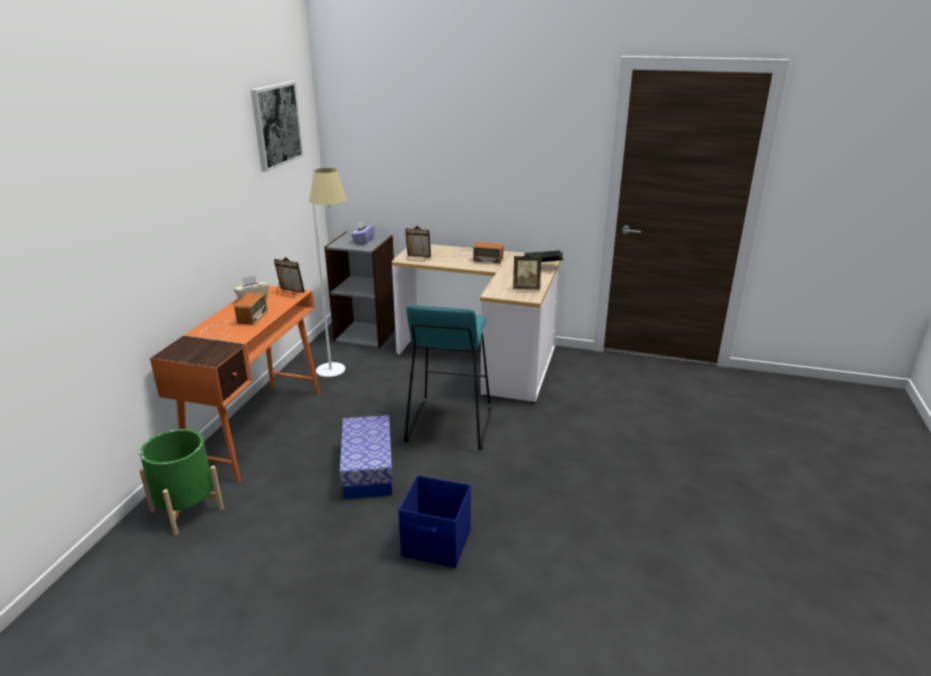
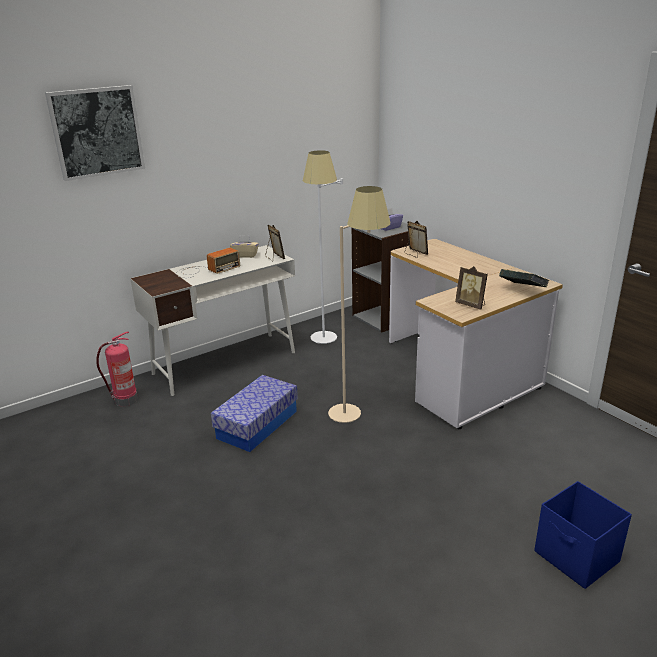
camera: 40 degrees right, 0 degrees up
green planter [139,429,224,535] -> fire extinguisher [96,332,138,406]
orange desk [150,286,320,482] -> white desk [130,245,295,396]
picture [251,81,303,172] -> picture moved to [45,85,145,181]
blue storage box [398,475,471,568] -> blue storage box moved to [535,481,632,589]
turquoise stool [404,305,491,450] -> beige floor lamp [328,186,390,423]
radio [451,242,504,264] -> none

